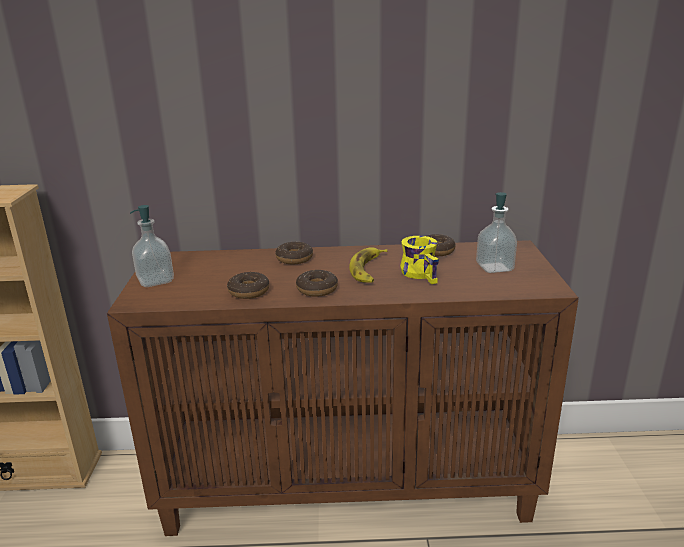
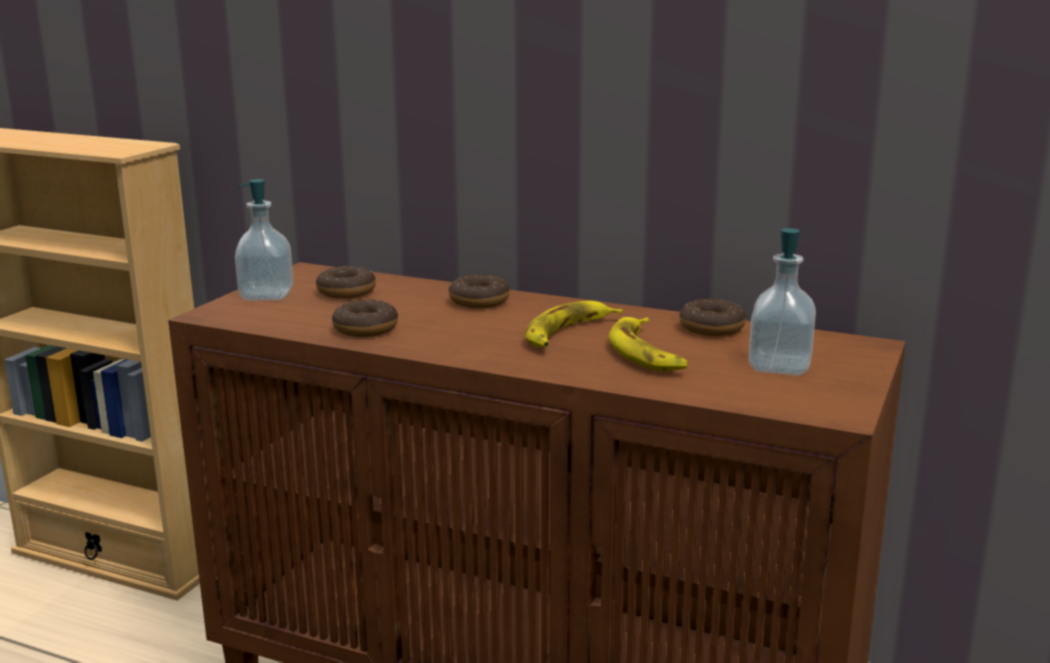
camera: 25 degrees right, 5 degrees down
donut [296,270,338,297] -> donut moved to [316,266,376,299]
yellow mug [400,236,439,284] -> banana [609,317,688,371]

